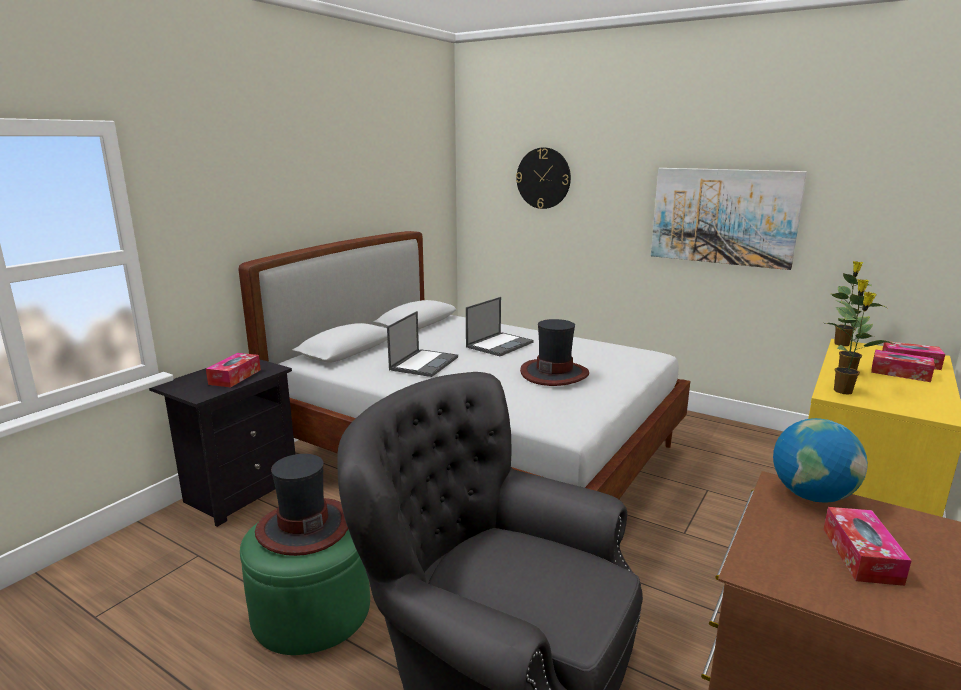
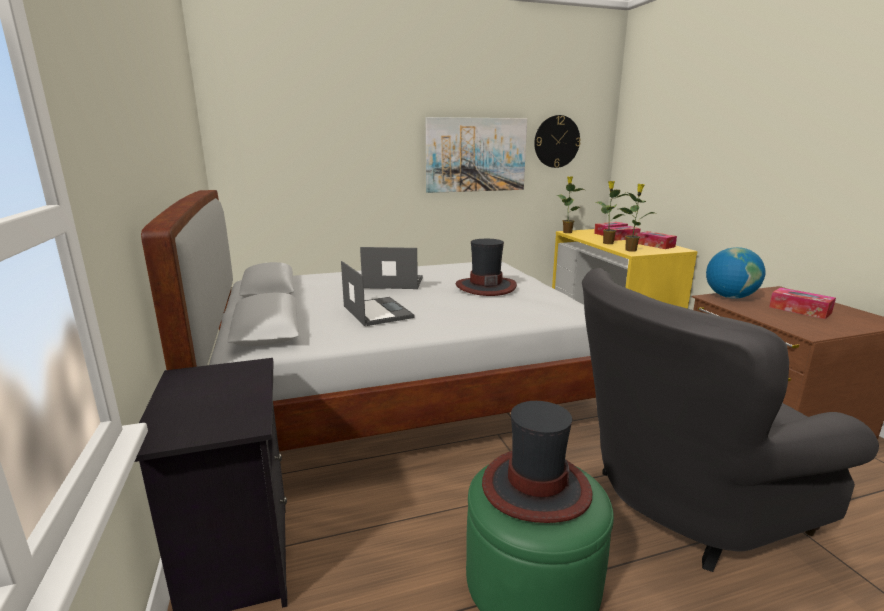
camera: 50 degrees left, 0 degrees up
tissue box [206,353,261,387] -> tissue box moved to [637,231,677,249]
laptop [466,297,534,356] -> laptop turned 75 degrees counterclockwise [360,247,423,289]
wall clock [516,147,571,209] -> wall clock moved to [534,115,581,168]

